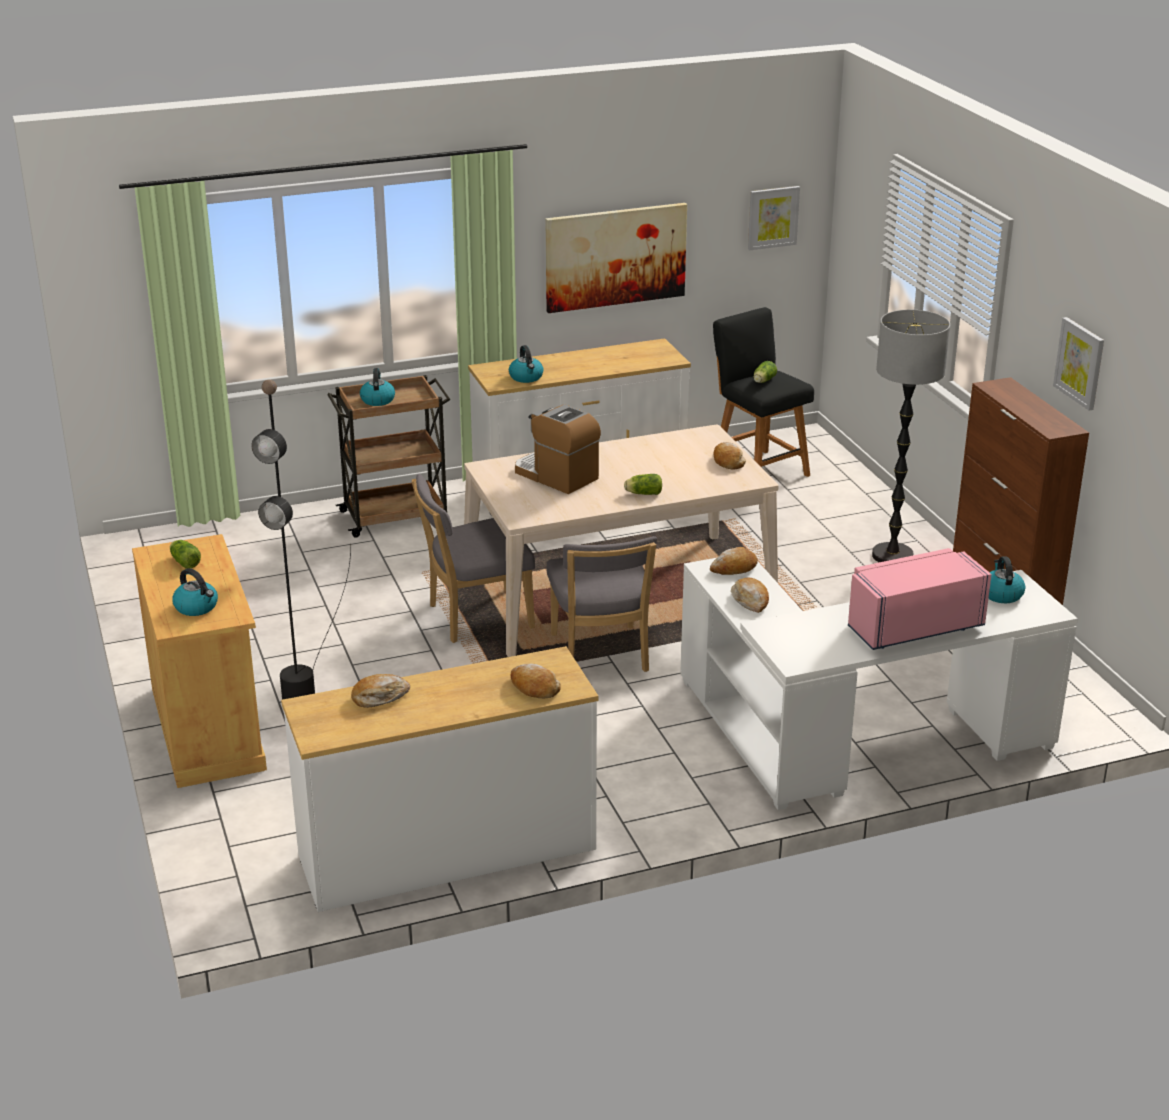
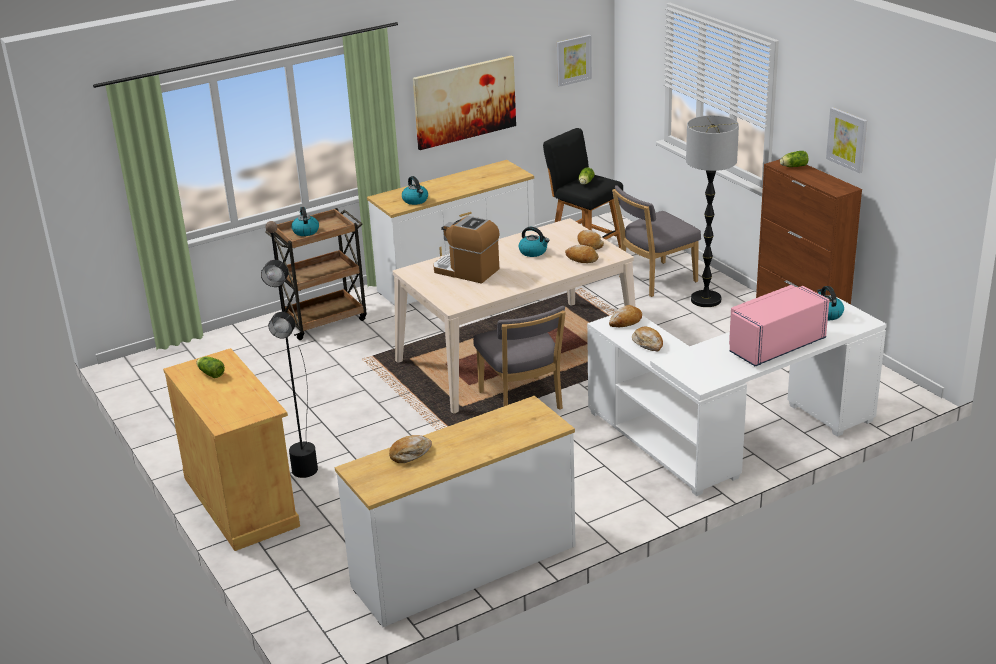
camera: 10 degrees left, 0 degrees up
kettle [172,568,218,616] -> kettle moved to [519,227,550,257]
grey chair [412,474,535,643] -> grey chair moved to [612,185,701,297]
bread [511,663,561,699] -> bread moved to [565,245,599,263]
lettuce [624,474,662,495] -> lettuce moved to [780,151,808,167]

